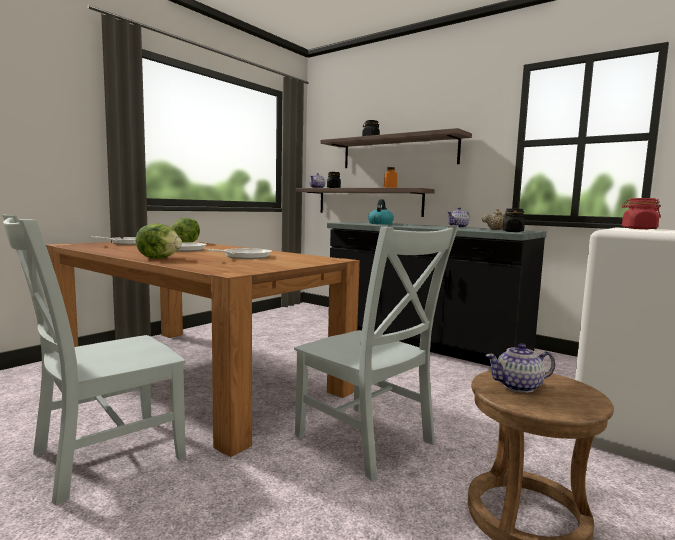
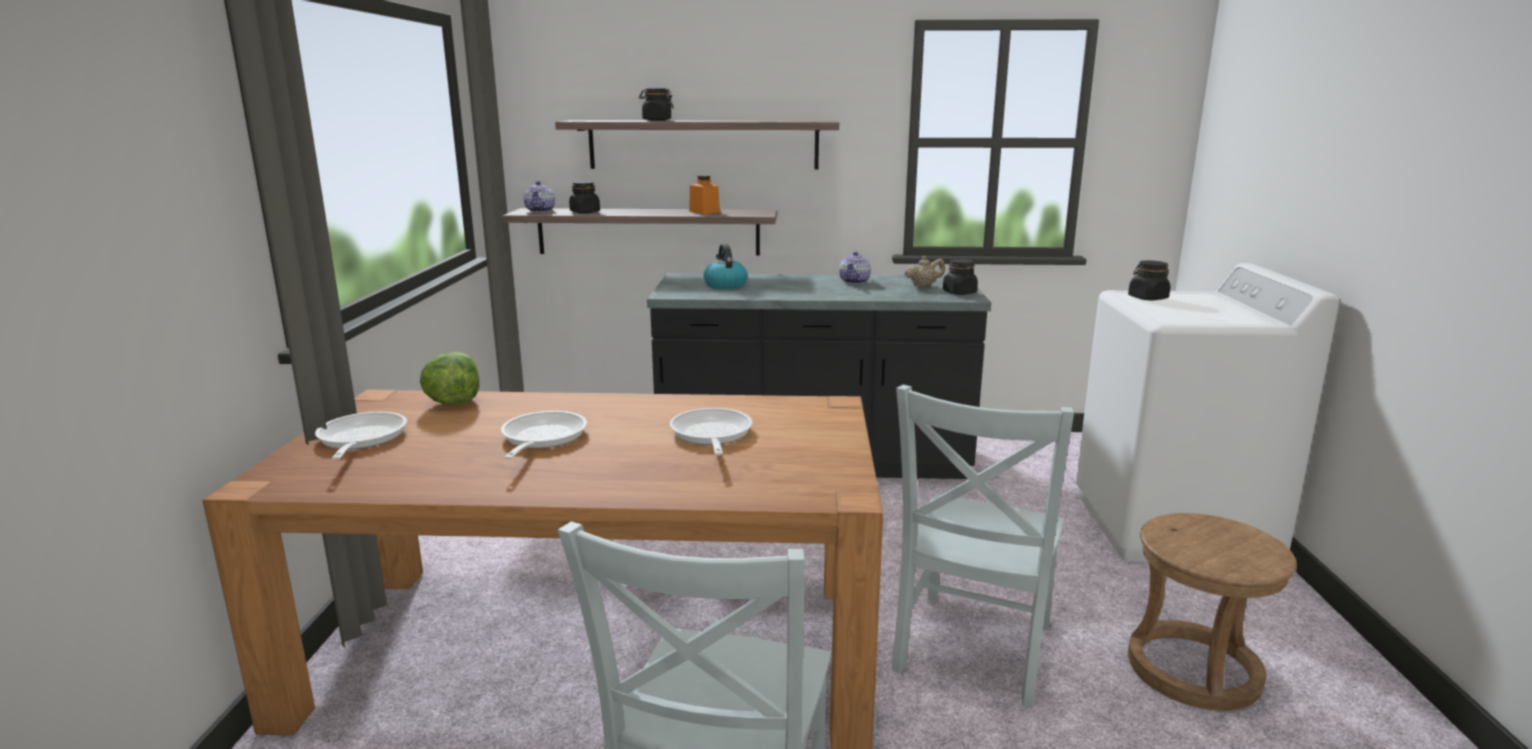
camera: 35 degrees left, 10 degrees up
lettuce [136,223,182,259] -> none
grey chair [294,225,459,481] -> grey chair turned 105 degrees clockwise [892,385,1074,708]
teapot [486,343,555,393] -> none
red jar [622,198,661,229] -> black jar [1128,260,1170,300]

